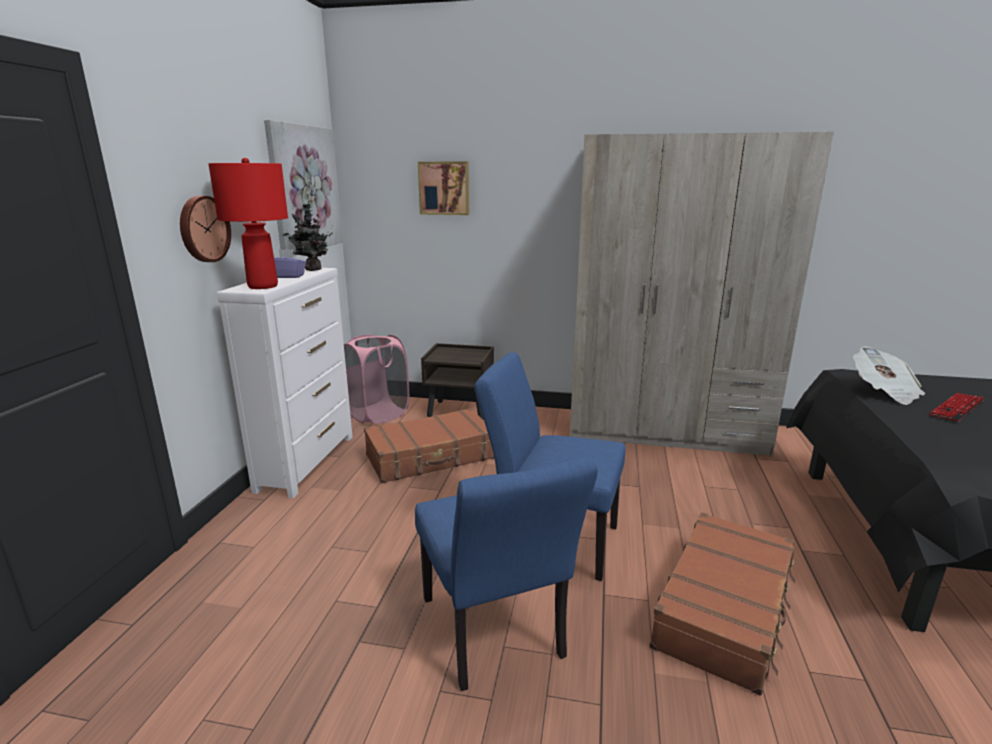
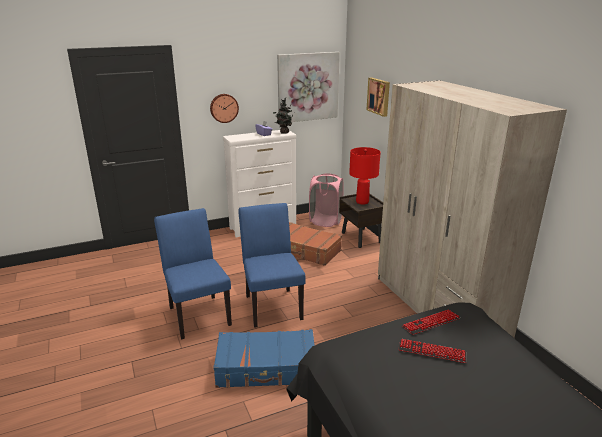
camera: 55 degrees right, 5 degrees up
red table lamp [208,158,288,289] -> red table lamp moved to [349,147,381,205]
blue chair [415,456,598,691] -> blue chair turned 120 degrees clockwise [154,208,232,340]
brown suitcase [649,512,795,696] -> blue suitcase [213,329,315,388]
newspaper [853,346,925,405] -> keyboard [402,309,460,335]

